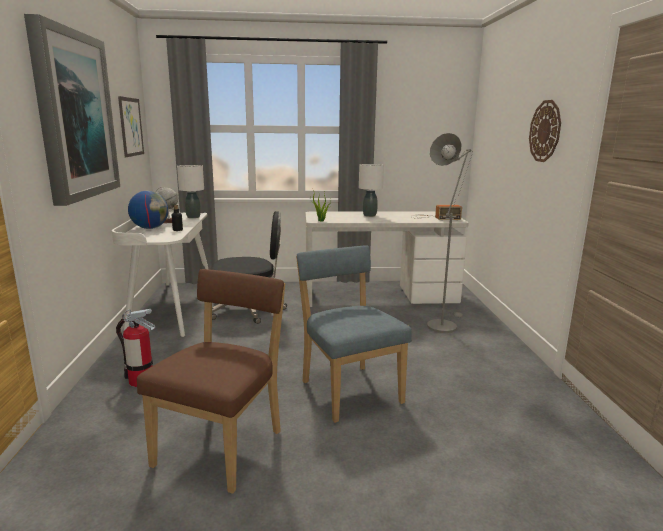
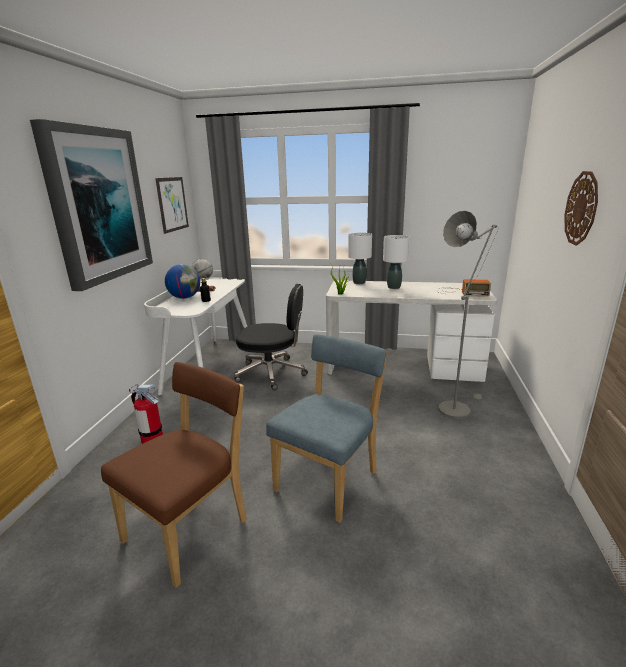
camera: 15 degrees right, 5 degrees up
white table lamp [177,165,204,218] -> white table lamp moved to [348,233,372,284]
blue chair [296,245,412,423] -> blue chair turned 45 degrees clockwise [266,334,387,523]

